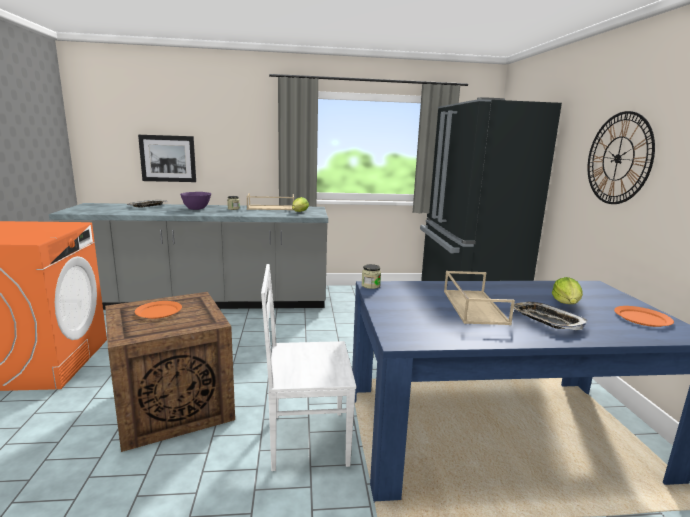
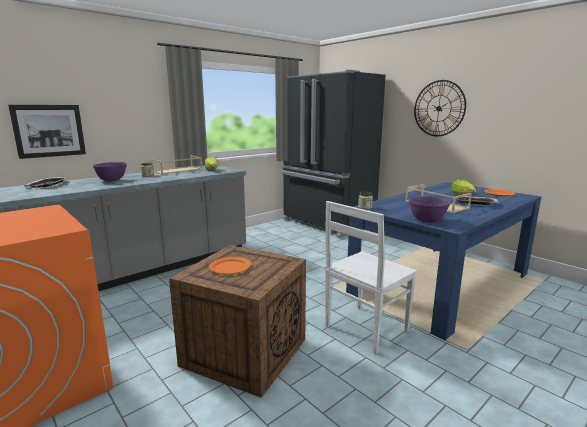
camera: 35 degrees left, 0 degrees up
none -> purple bowl [409,196,451,223]

